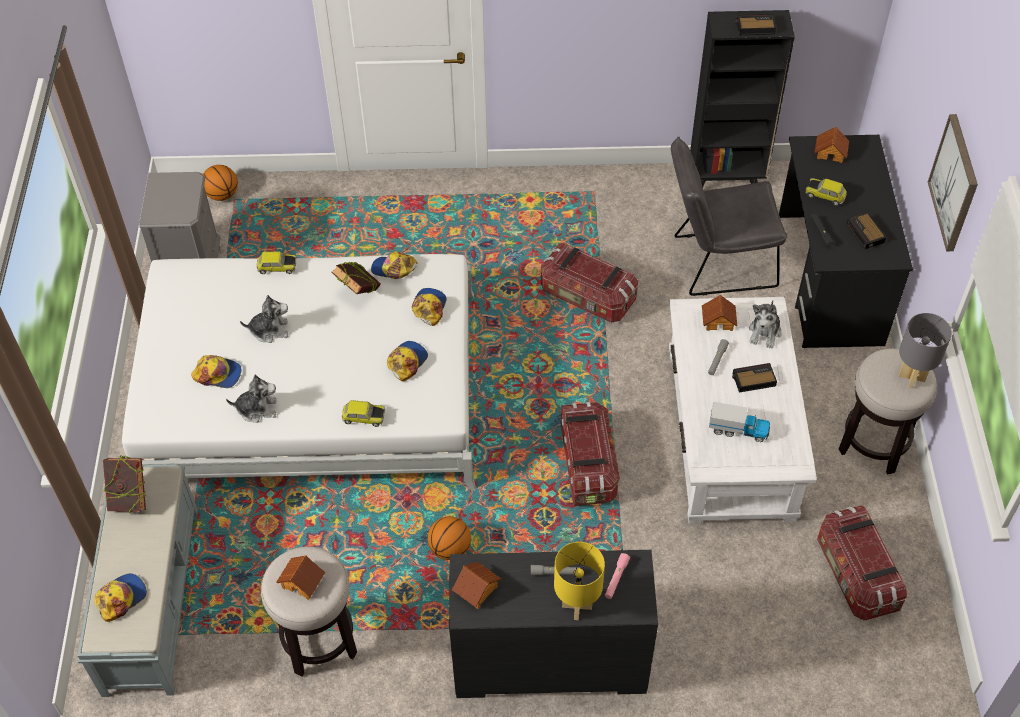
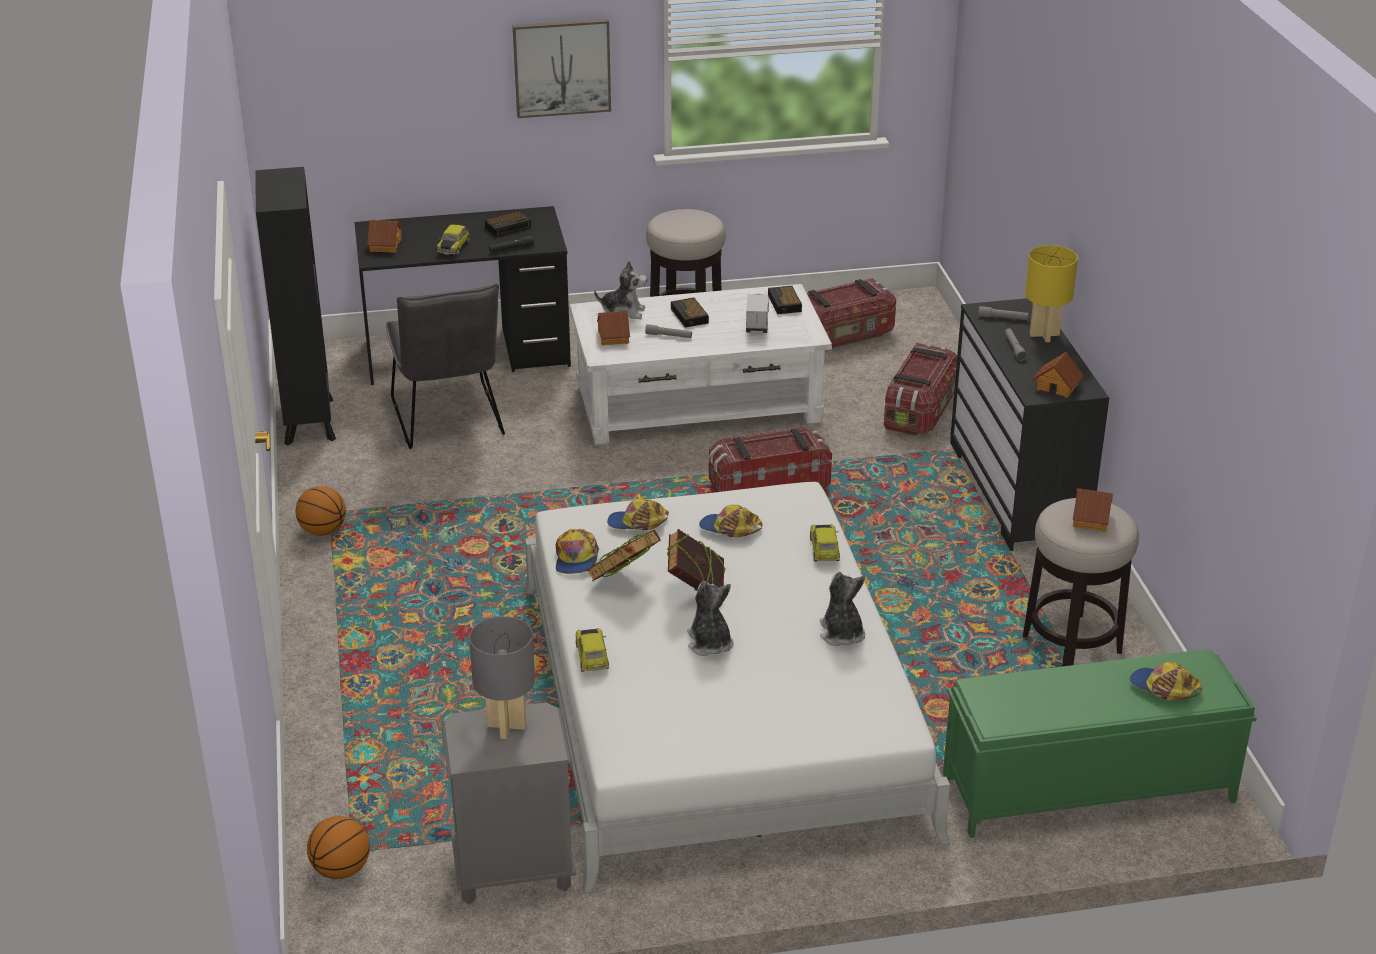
camera: 100 degrees left, 20 degrees down
grey bench [78,465,198,697] -> green bench [943,649,1257,838]
book [103,456,146,514] -> book moved to [667,529,726,591]
cap [191,355,242,388] -> none
basketball [428,516,471,560] -> basketball moved to [295,486,346,536]
storage box [541,243,638,323] -> storage box moved to [884,343,957,436]
pink flashlight [605,553,630,599] -> grey flashlight [978,306,1029,320]
alarm clock [735,14,776,35] -> alarm clock moved to [768,286,802,314]
grey table lamp [899,313,952,388] -> grey table lamp moved to [469,616,535,739]

